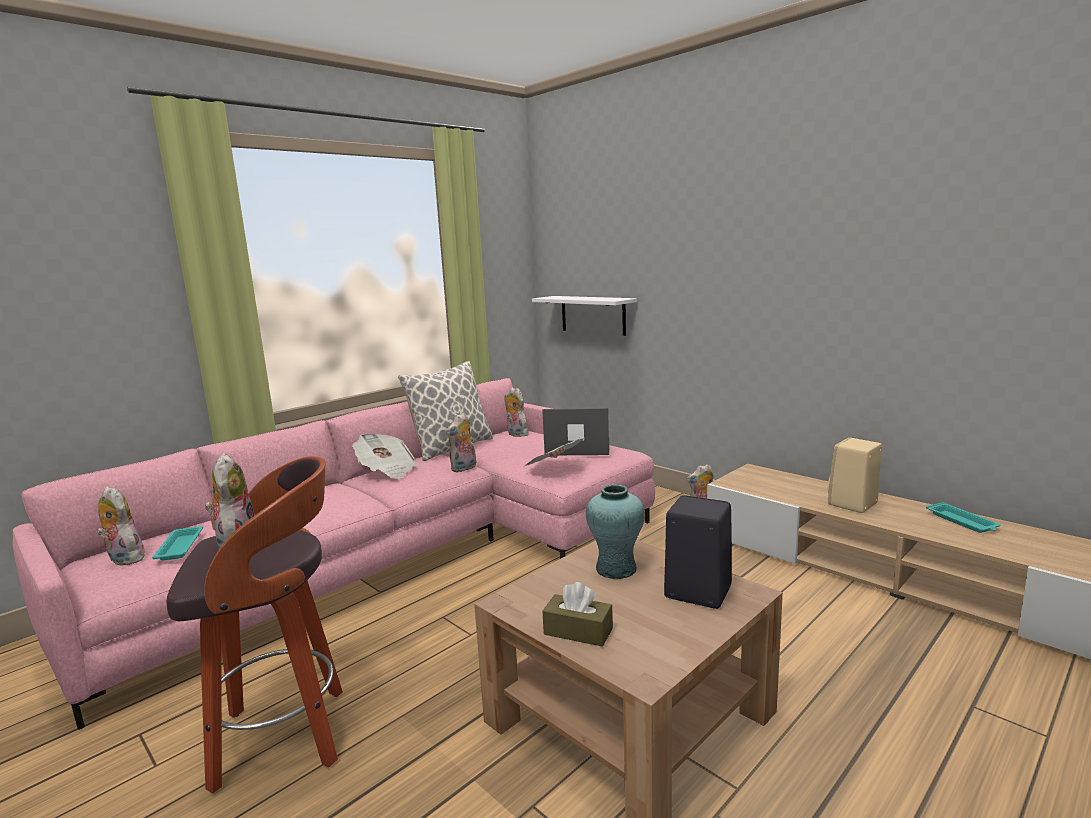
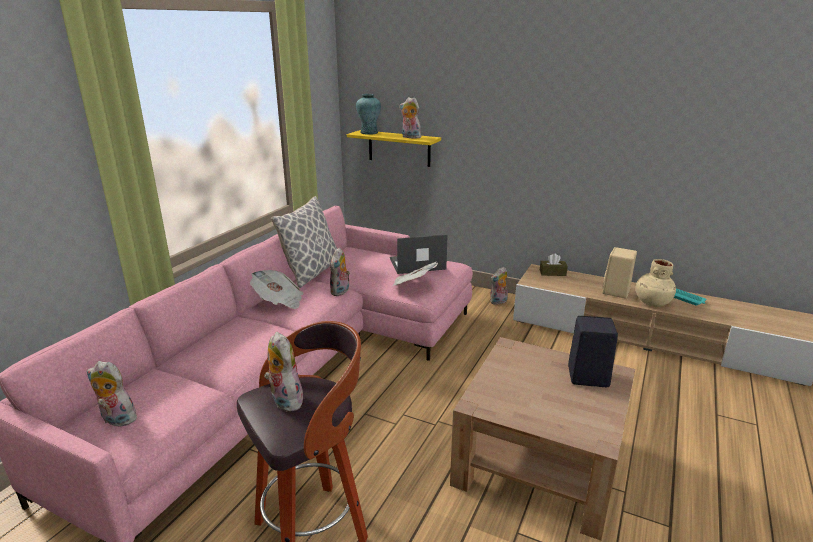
camera: 20 degrees left, 10 degrees up
turquoise tray [152,526,203,561] -> none
plush toy [504,387,529,437] -> plush toy moved to [399,97,421,139]
white shelf [532,296,637,336] -> yellow shelf [347,130,441,167]
brown tissue box [542,582,613,647] -> brown tissue box moved to [540,253,568,276]
turquoise vase [586,484,645,579] -> turquoise vase moved to [356,94,381,135]
none -> beige vase [635,259,676,307]

